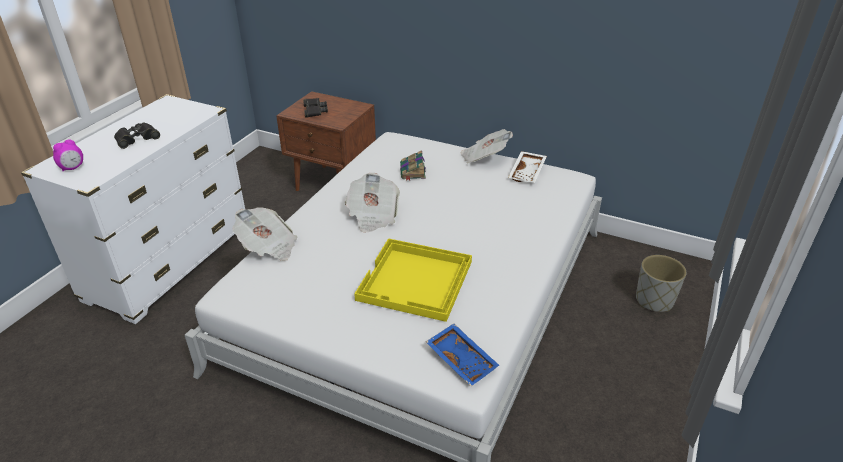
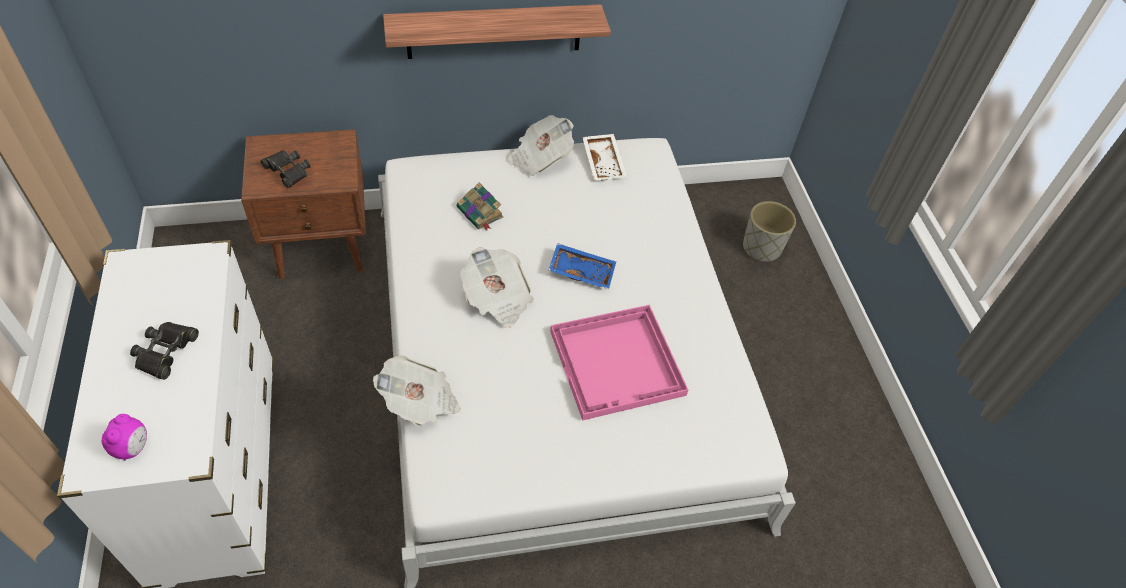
camera: 40 degrees left, 15 degrees up
yellow tray [354,238,472,322] -> pink tray [550,305,688,421]
blue tray [426,324,499,386] -> blue tray moved to [549,243,616,290]
none -> shelf [383,4,611,59]

